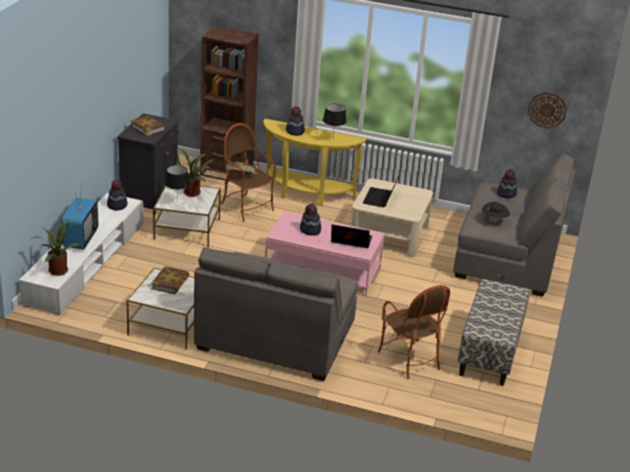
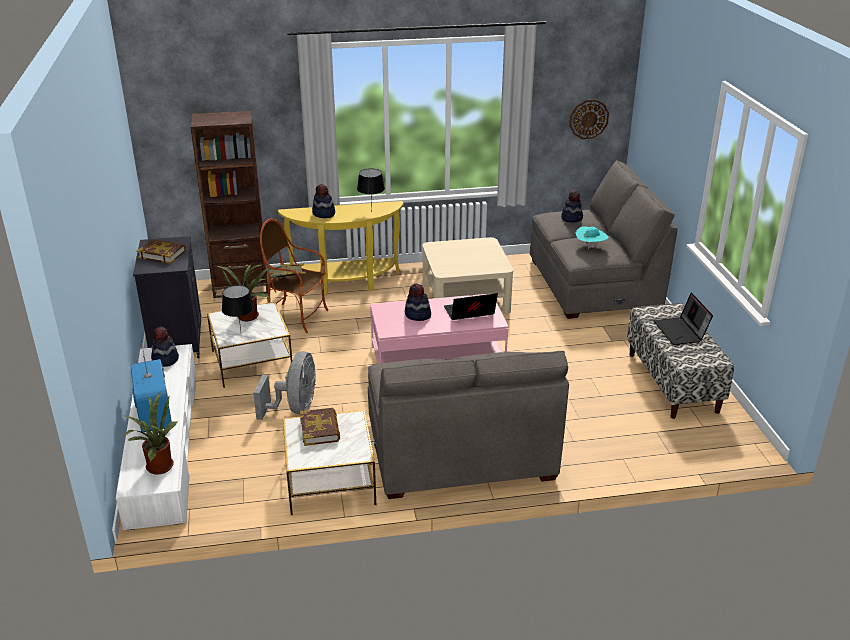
camera: 25 degrees left, 0 degrees up
laptop [363,173,400,207] -> laptop moved to [654,293,713,345]
armchair [378,285,450,379] -> none
black hat [482,202,510,222] -> turquoise hat [576,227,609,249]
none -> grey fan [253,351,316,420]

